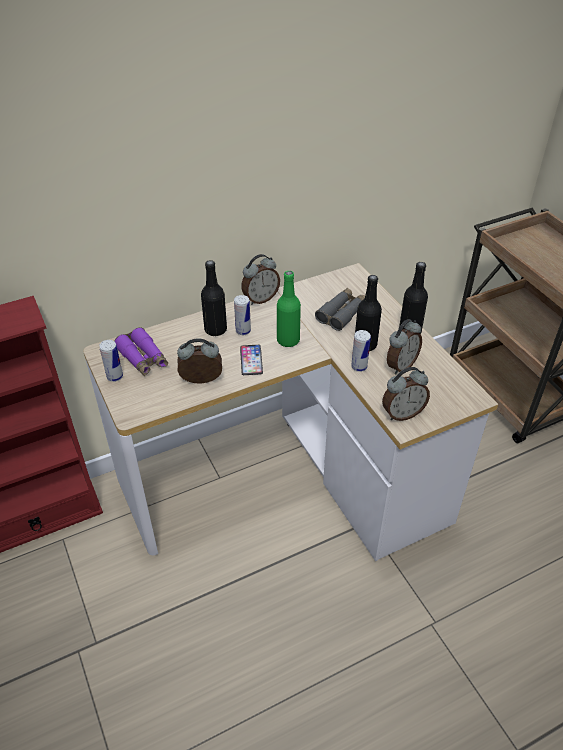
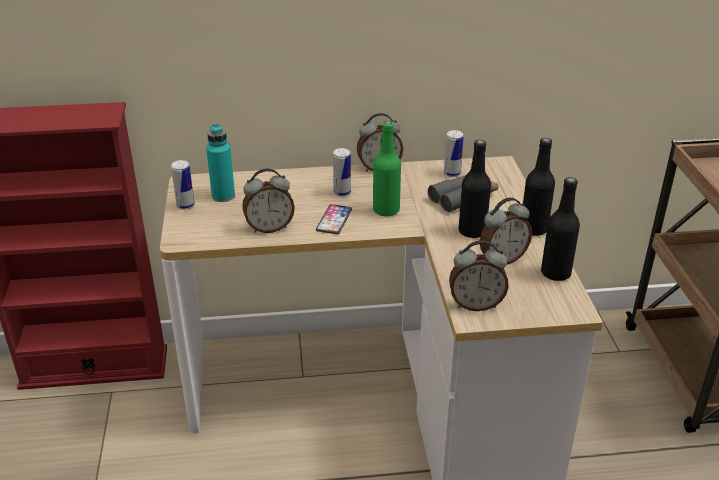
camera: 20 degrees right, 10 degrees down
purple binoculars [114,327,168,376] -> turquoise bottle [206,124,235,202]
alarm clock [177,339,222,384] -> alarm clock turned 150 degrees clockwise [242,169,295,233]
black bottle [201,260,227,336] -> black bottle moved to [541,177,580,281]
can [351,330,371,372] -> can moved to [444,130,464,177]

